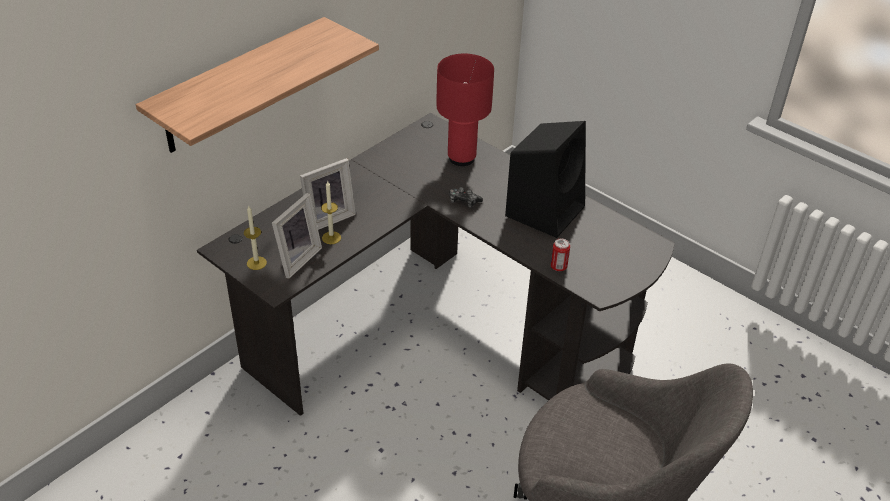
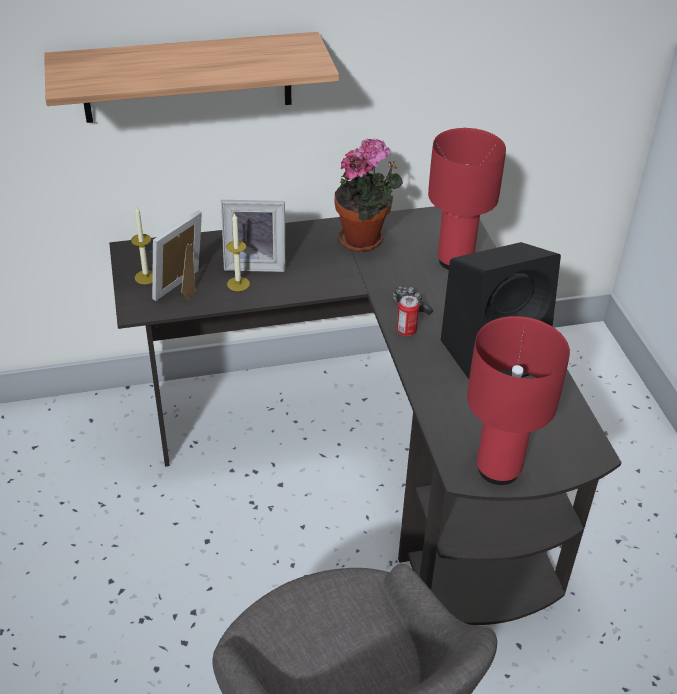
camera: 35 degrees right, 0 degrees up
picture frame [272,193,322,279] -> picture frame turned 150 degrees clockwise [152,210,202,301]
can [551,239,570,271] -> can moved to [397,296,419,336]
none -> potted plant [334,138,403,252]
none -> red table lamp [467,316,570,485]

